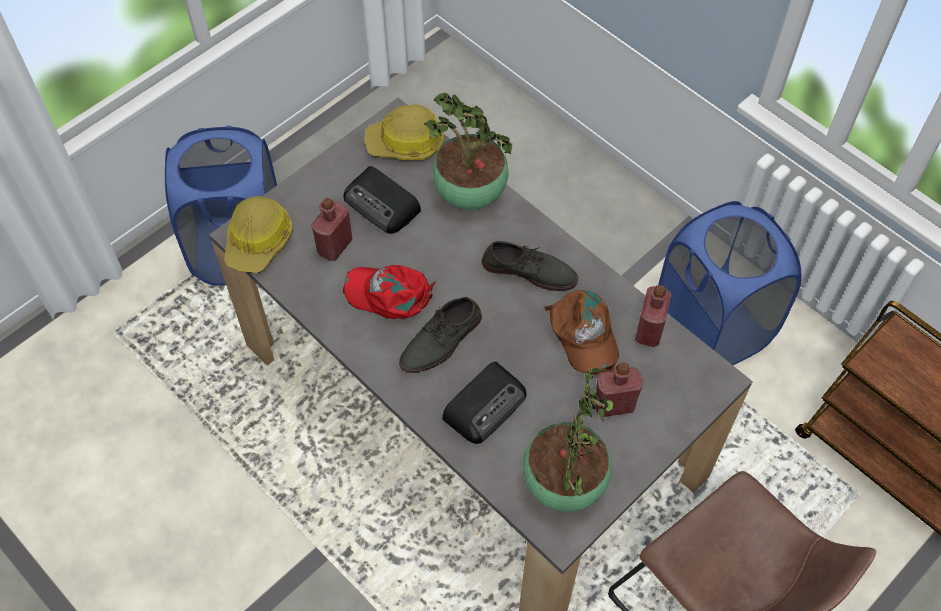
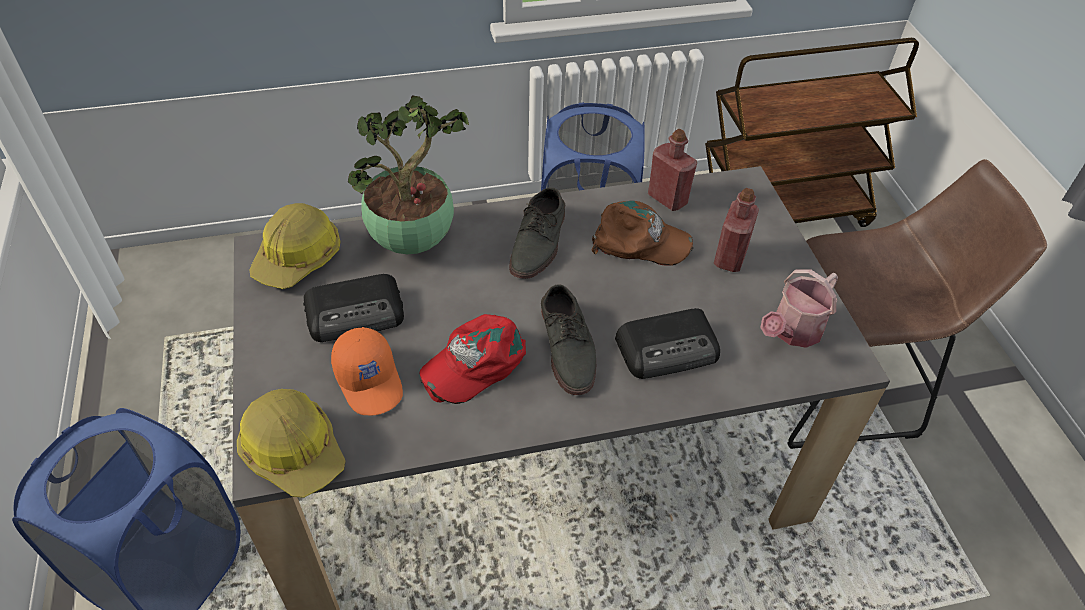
camera: 60 degrees left, 10 degrees down
red bottle [311,197,353,261] -> orange cap [331,327,403,415]
radio [442,361,527,444] -> radio turned 90 degrees clockwise [615,308,720,379]
grey shoe [482,241,578,291] -> grey shoe turned 150 degrees clockwise [509,187,565,279]
potted plant [523,367,615,512] -> watering can [760,269,838,348]

